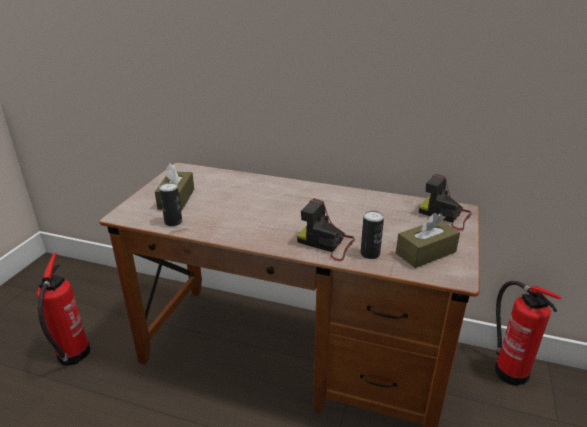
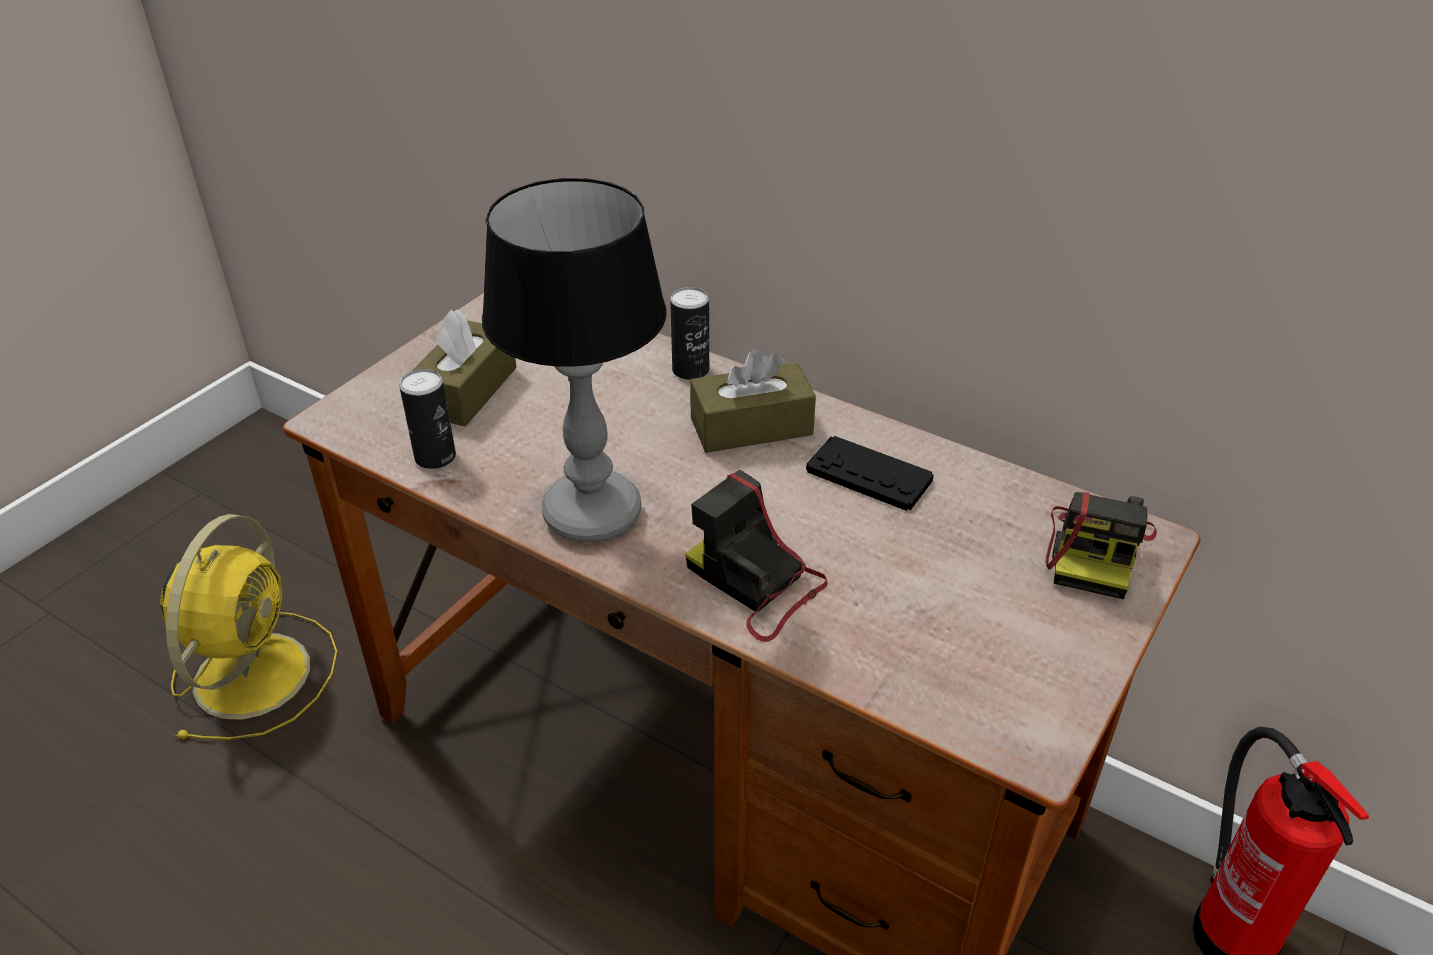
camera: 15 degrees right, 10 degrees up
fire extinguisher [36,253,90,365] -> yellow fan [160,514,337,740]
can [360,211,384,259] -> can moved to [670,287,709,380]
brown tissue box [396,213,460,268] -> brown tissue box moved to [690,349,816,453]
camera [419,174,471,230] -> camera turned 120 degrees counterclockwise [1046,492,1157,599]
none -> table lamp [482,178,667,543]
none -> black game controller [806,436,934,511]

